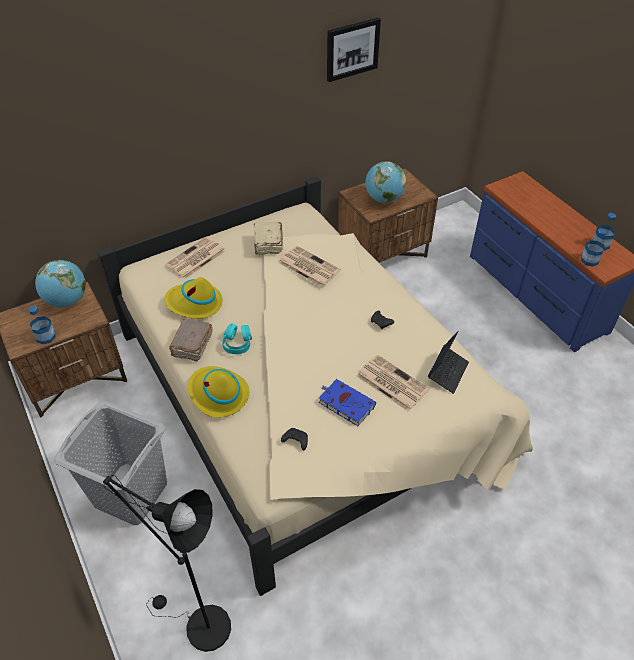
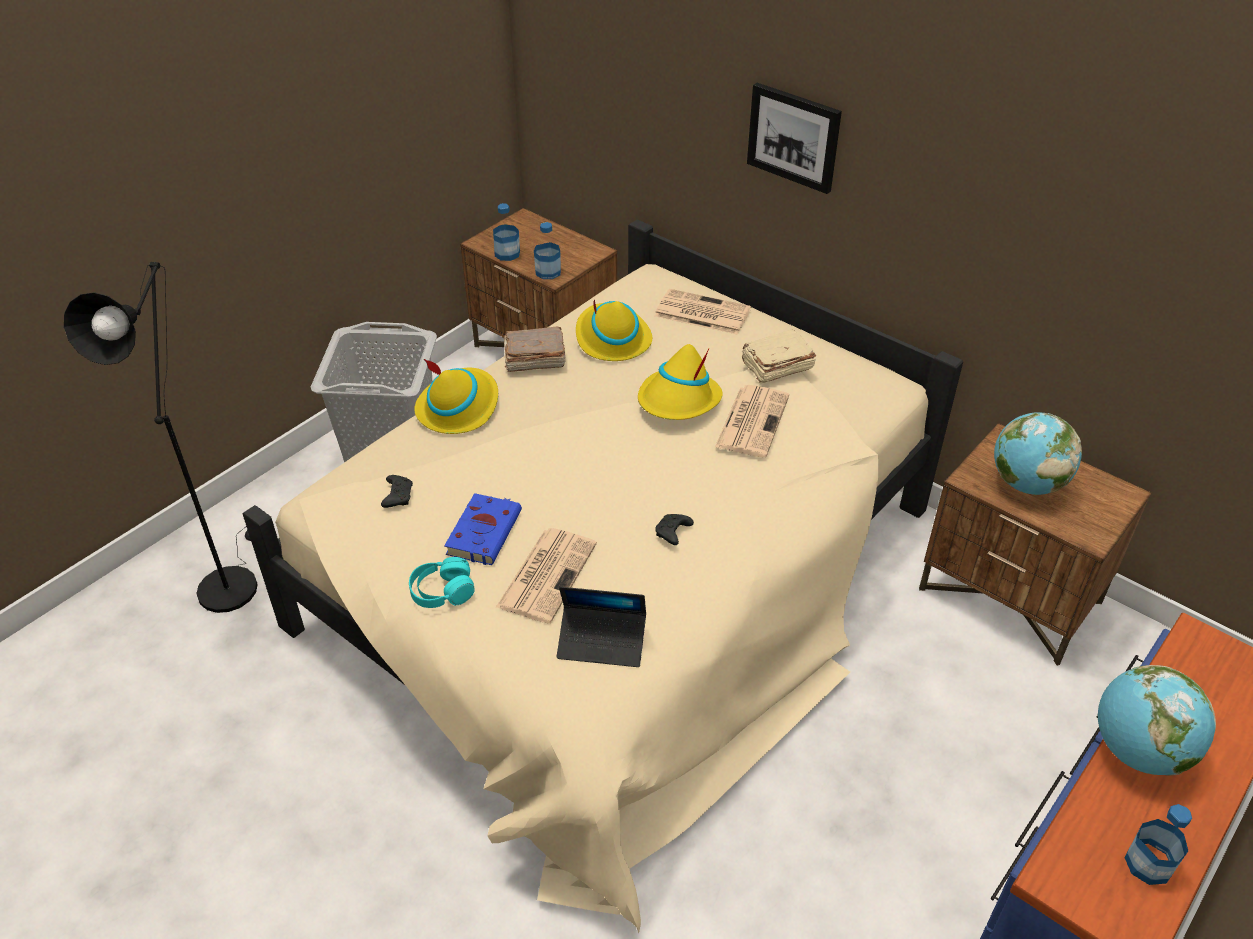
camera: 70 degrees right, 5 degrees down
globe [35,260,86,307] -> globe moved to [1098,665,1216,775]
turquoise headphones [222,323,252,354] -> turquoise headphones moved to [409,557,475,608]
picture [327,17,381,82] -> picture moved to [747,83,842,194]
bottle [581,229,606,267] -> bottle moved to [534,222,561,279]
none -> yellow hat [638,344,723,420]

